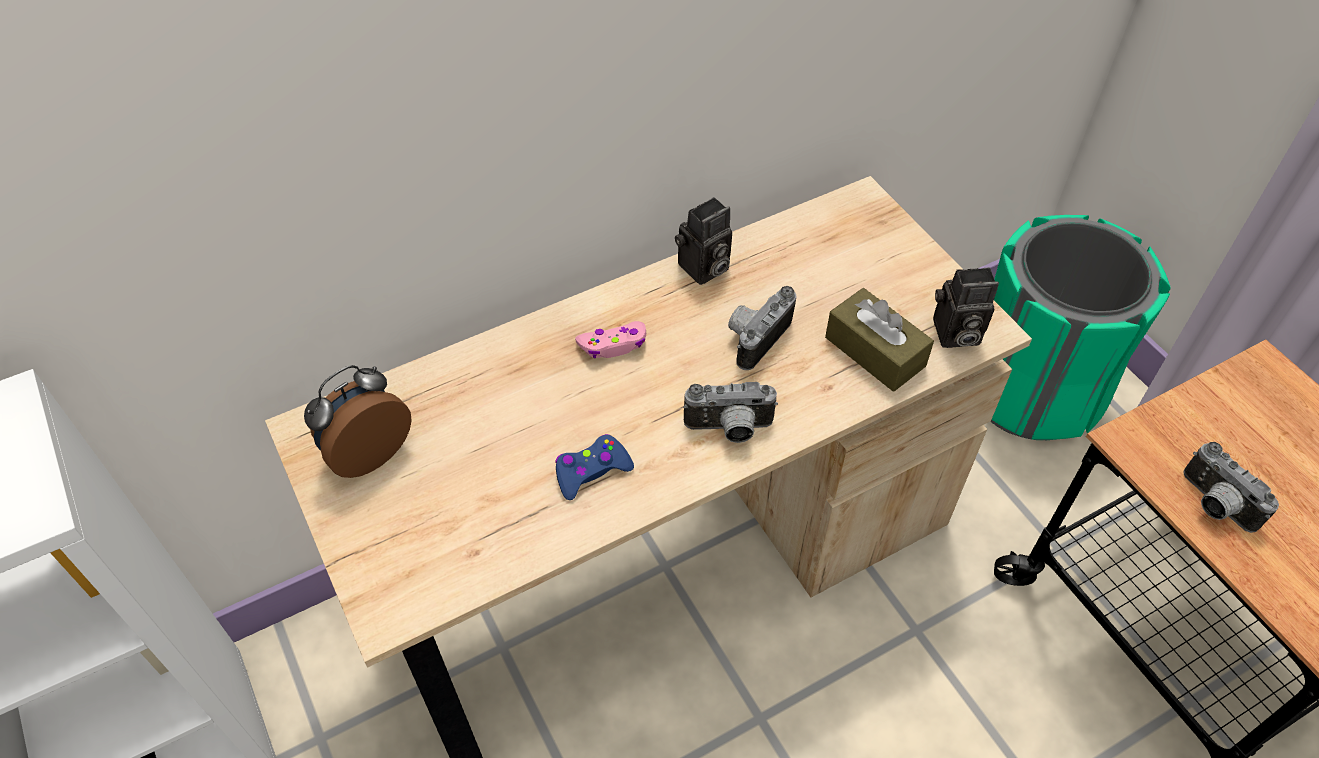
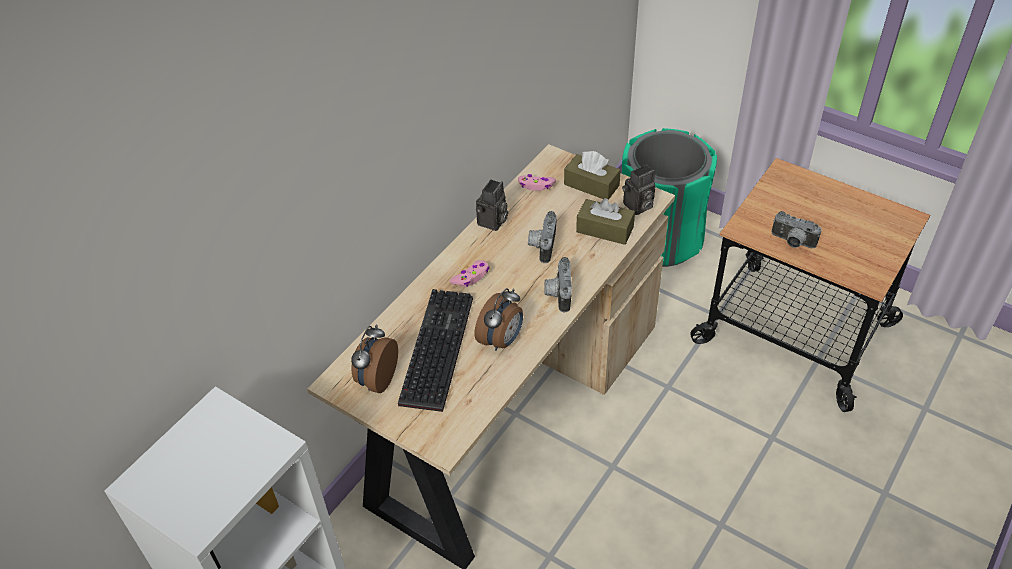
camera: 25 degrees left, 5 degrees down
blue game controller [555,434,634,500] -> alarm clock [475,288,523,351]
camera [683,382,778,443] -> camera turned 120 degrees clockwise [544,257,572,312]
none -> keyboard [398,289,473,412]
none -> pink game controller [518,174,556,191]
none -> brown tissue box [564,151,621,200]

